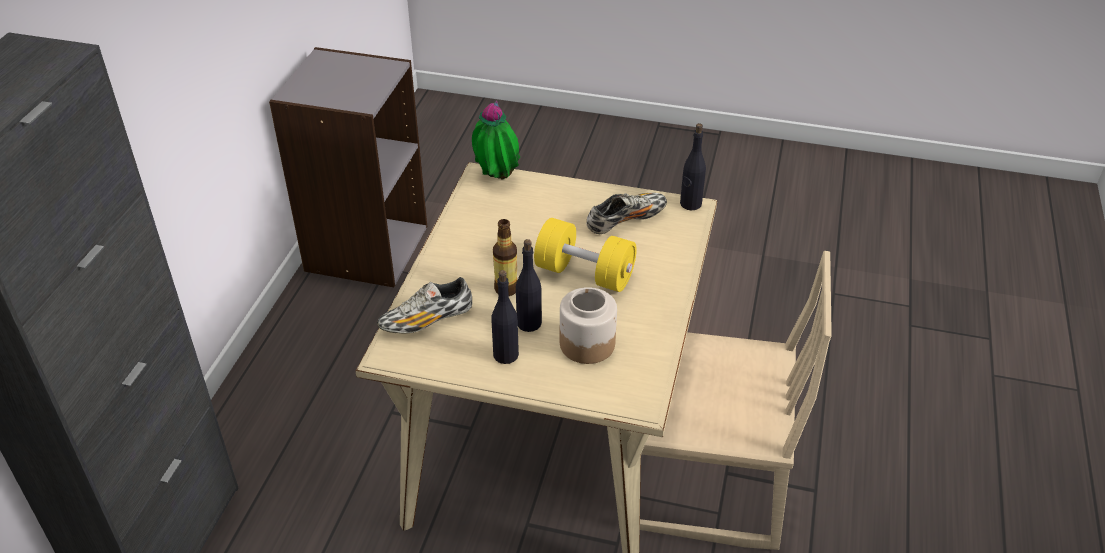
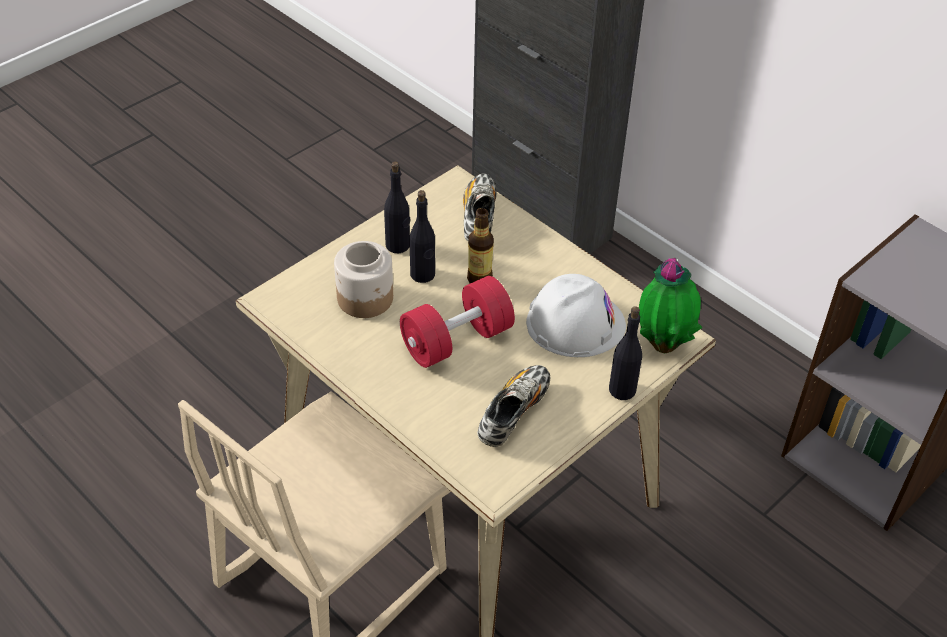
camera: 120 degrees right, 5 degrees up
yellow dumbbell [534,218,637,292] -> red dumbbell [400,276,515,368]
shoe [586,193,667,234] -> shoe turned 150 degrees counterclockwise [477,365,550,447]
black bottle [680,123,706,210] -> black bottle moved to [609,306,642,400]
none -> white hard hat [526,274,626,357]

